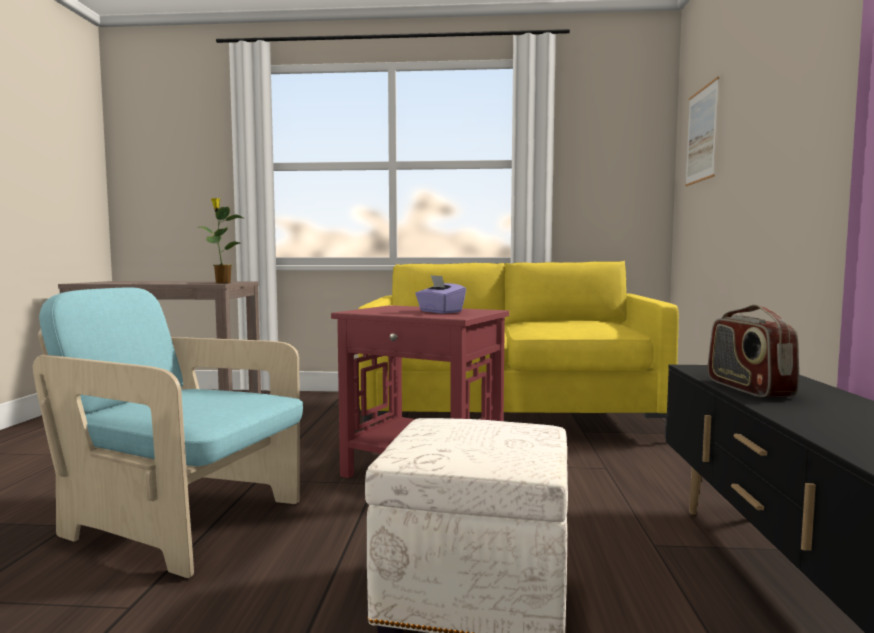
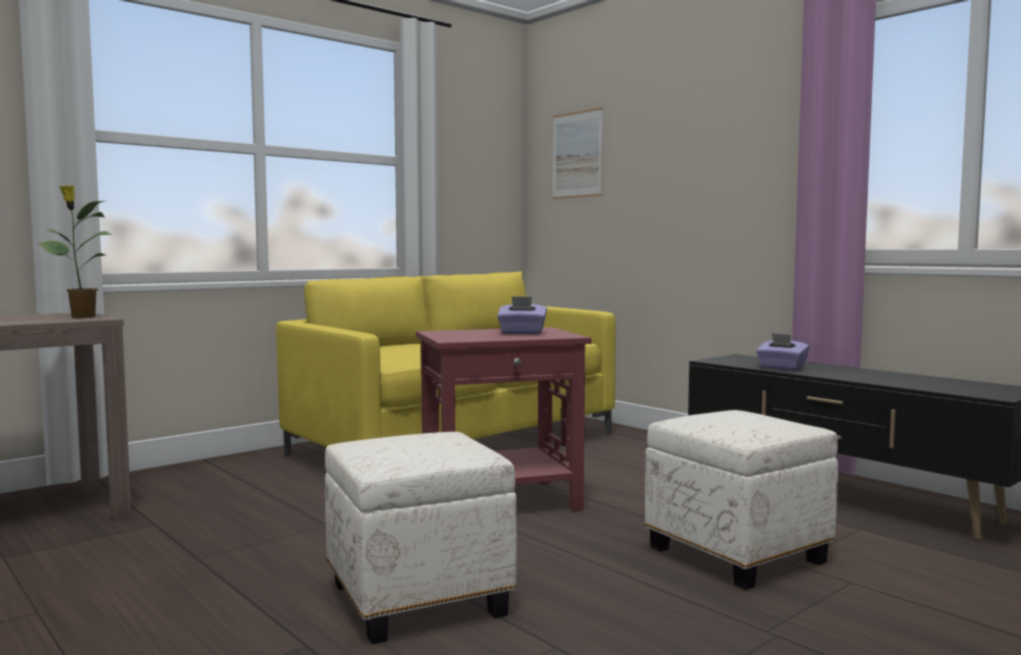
camera: 45 degrees left, 0 degrees up
turquoise armchair [33,288,303,578] -> white ottoman [325,432,517,644]
radio [708,305,799,397] -> purple tissue box [756,333,809,371]

